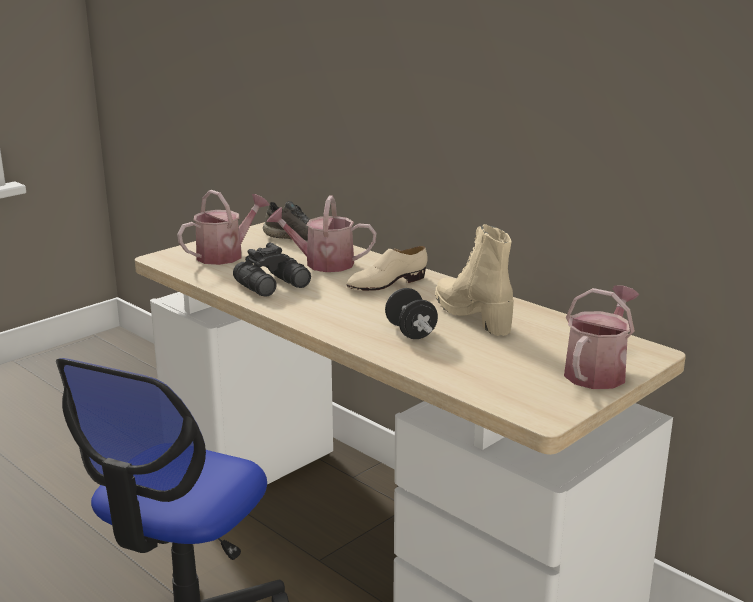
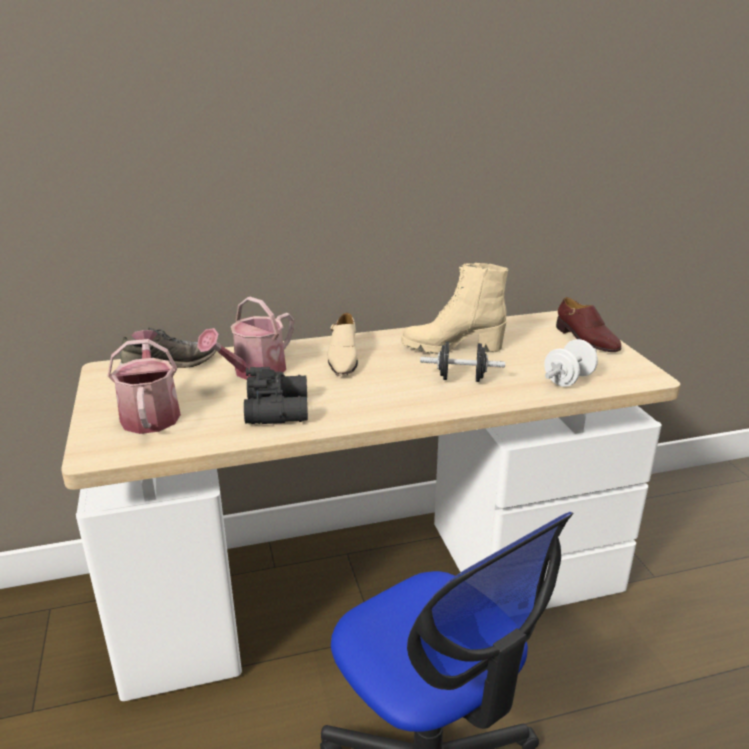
camera: 60 degrees left, 5 degrees up
watering can [564,285,639,389] -> brown shoe [556,297,621,352]
none -> white dumbbell [544,339,598,387]

